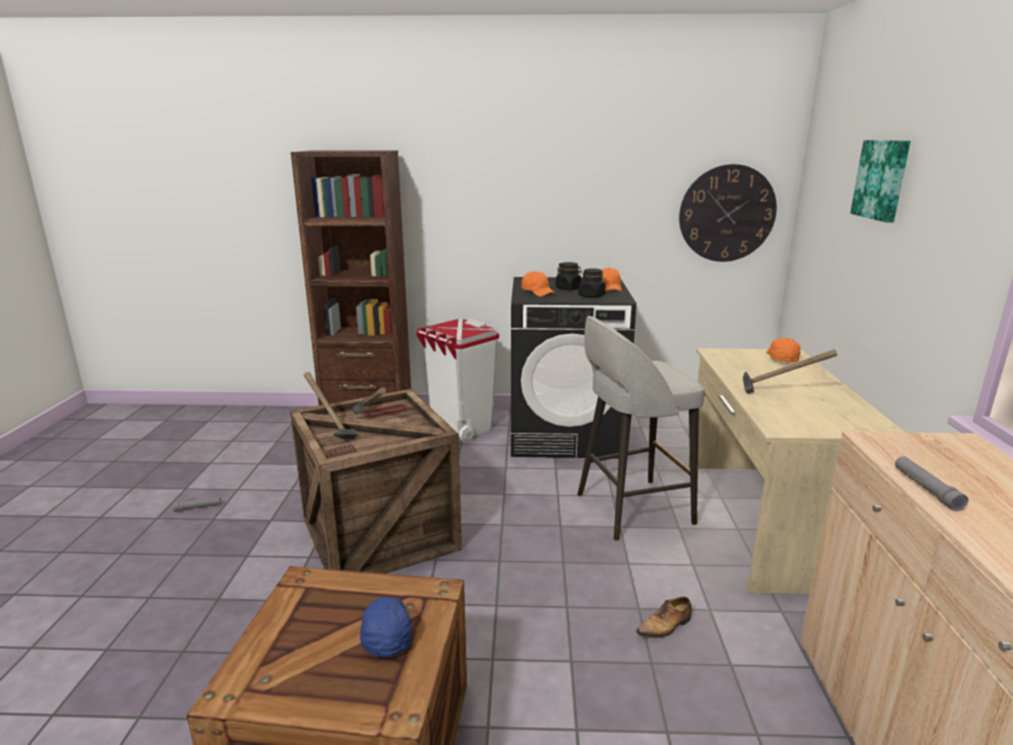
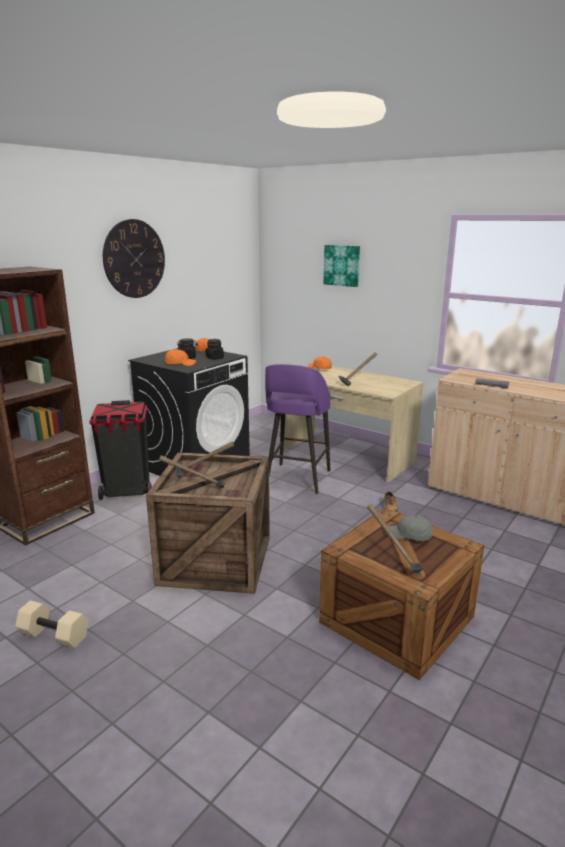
camera: 55 degrees left, 0 degrees up
grey flashlight [173,497,221,512] -> beige dumbbell [15,600,89,648]
blue cap [360,597,412,657] -> grey cap [387,515,433,541]
white trash can [416,319,499,442] -> black trash can [89,400,152,500]
grey stool [577,316,704,541] -> purple stool [265,364,330,494]
wall clock [679,164,777,262] -> wall clock moved to [103,219,165,298]
none -> hammer [367,504,424,573]

